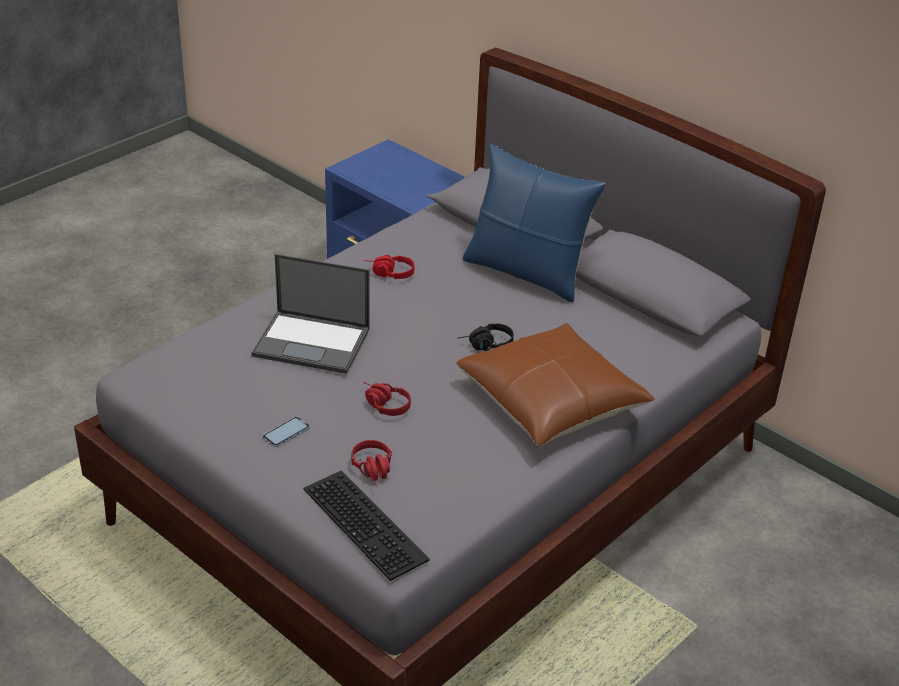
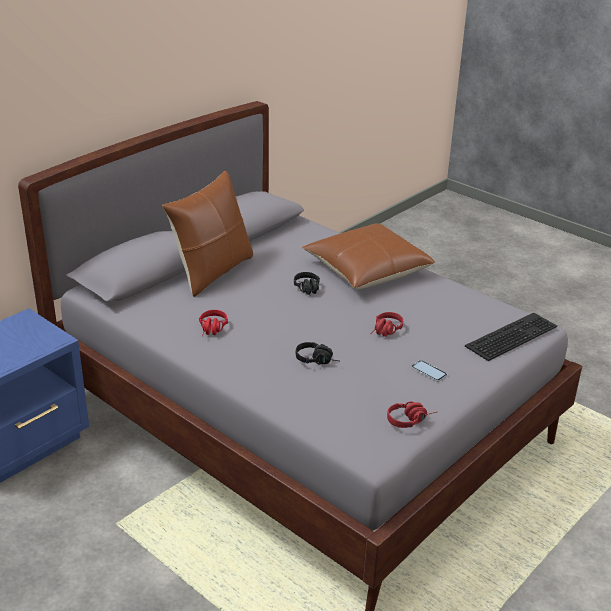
camera: 90 degrees left, 5 degrees down
laptop [251,254,370,374] -> black headphones [296,342,339,364]
red headphones [351,440,391,487] -> red headphones moved to [387,401,436,428]
blue pillow [463,144,606,302] -> brown pillow [162,170,253,297]

